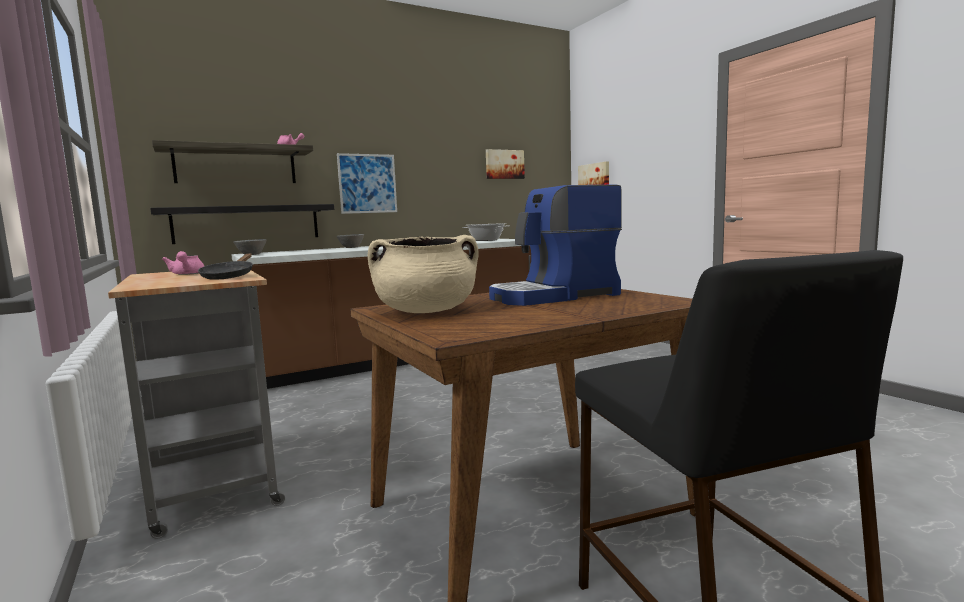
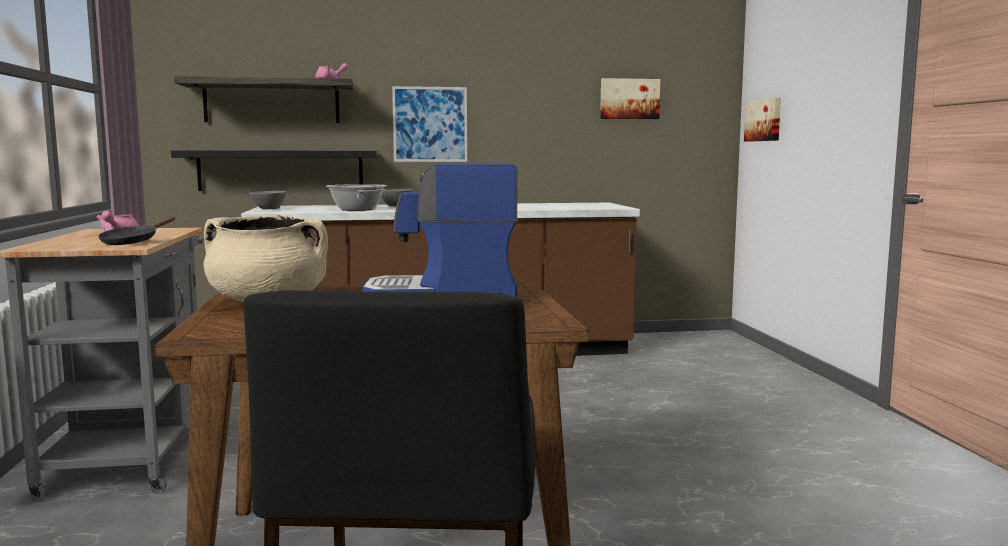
camera: 20 degrees right, 0 degrees up
cooking pot [462,223,508,241] -> cooking pot moved to [326,184,387,211]

